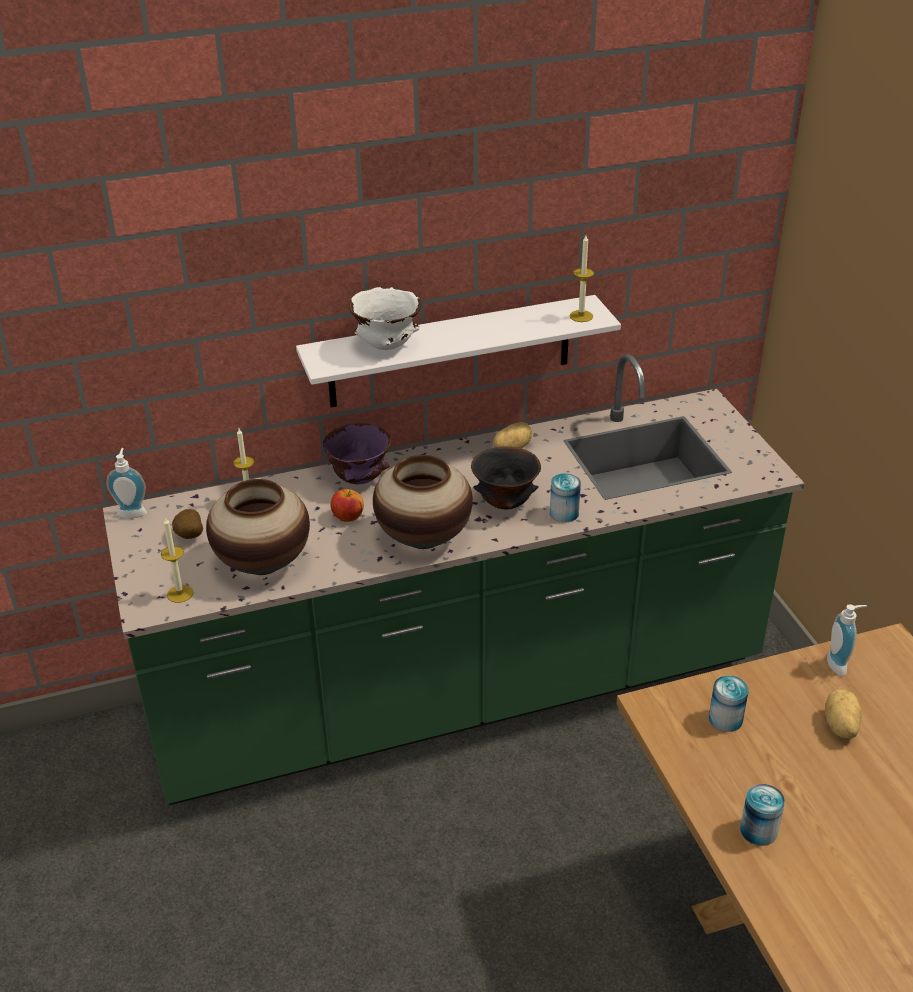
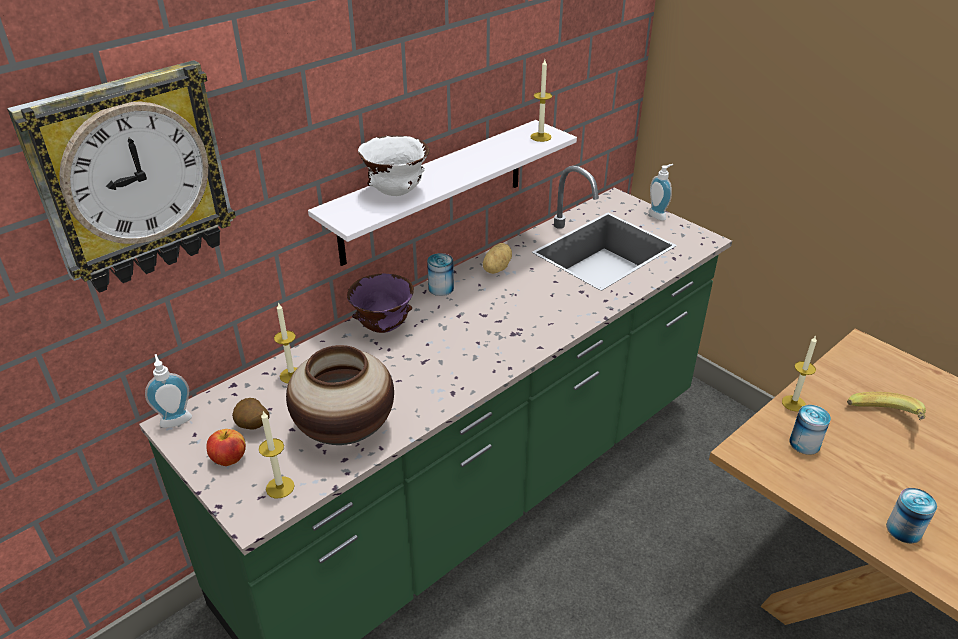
camera: 25 degrees left, 0 degrees up
apple [330,489,364,522] -> apple moved to [207,429,246,466]
vase [373,455,473,549] -> none
black bowl [471,446,541,509] -> none
can [550,473,581,523] -> can moved to [427,253,454,296]
potato [825,689,862,738] -> banana [847,392,926,420]
soap dispenser [827,604,867,676] -> soap dispenser moved to [648,164,673,221]
none -> wall clock [7,60,236,293]
none -> candle [782,336,817,412]

